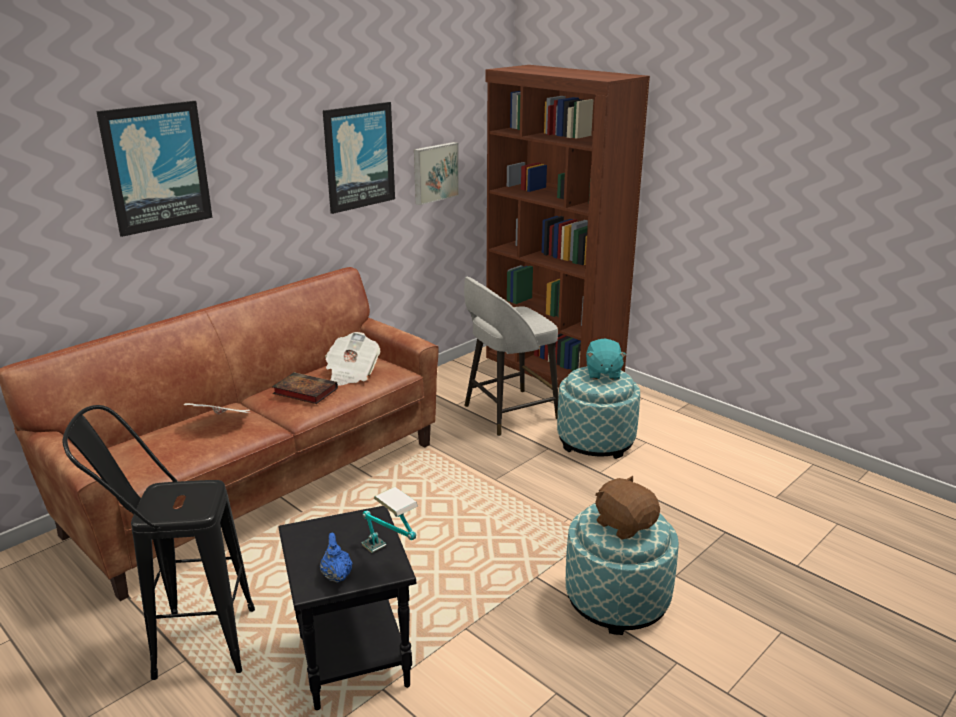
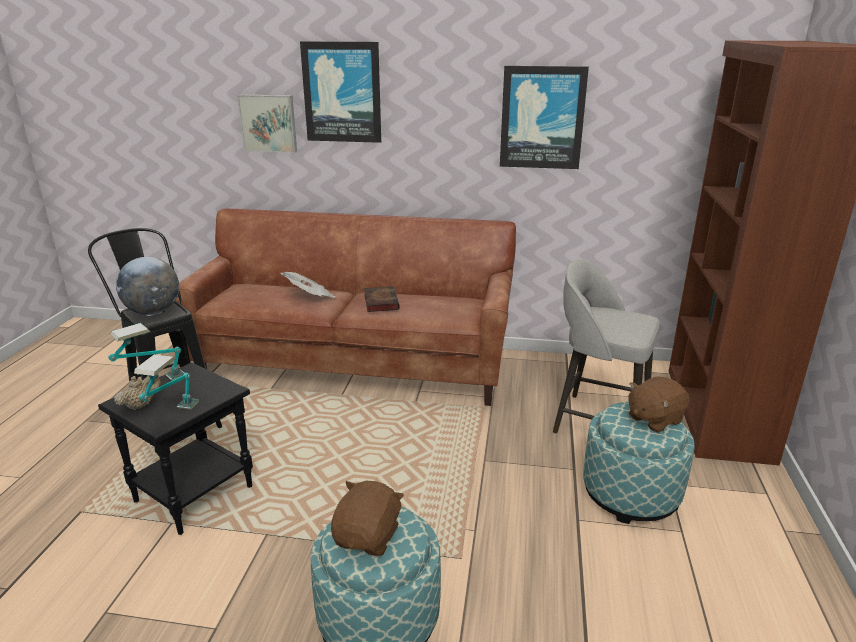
camera: 55 degrees right, 0 degrees up
blue teapot [320,533,353,583] -> beige teapot [114,376,161,410]
newspaper [325,332,380,386] -> none
picture [414,142,459,205] -> picture moved to [237,94,297,153]
turquoise plush toy [586,338,626,380] -> brown plush toy [628,376,690,433]
none -> table lamp [108,323,184,380]
none -> globe [116,257,179,315]

